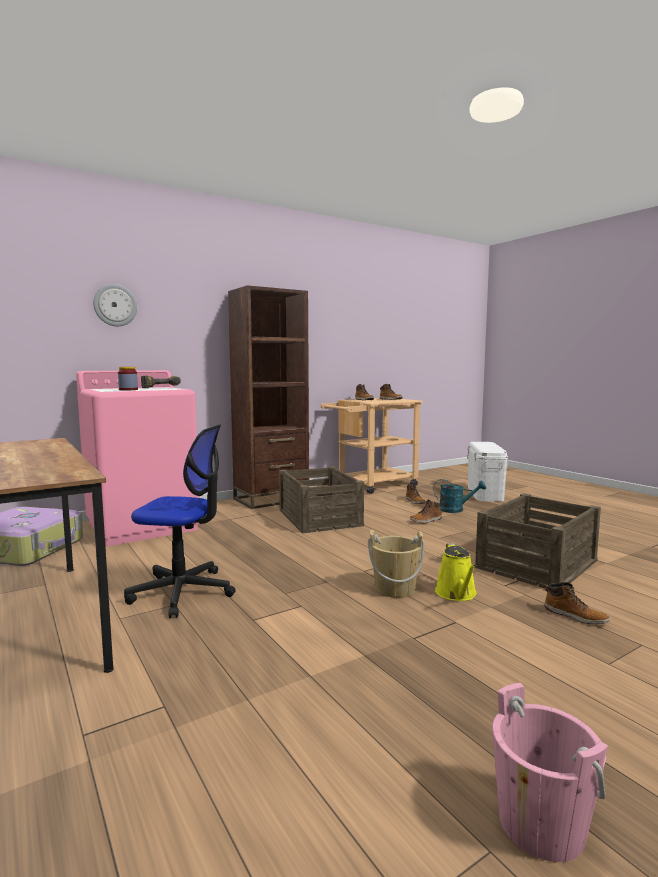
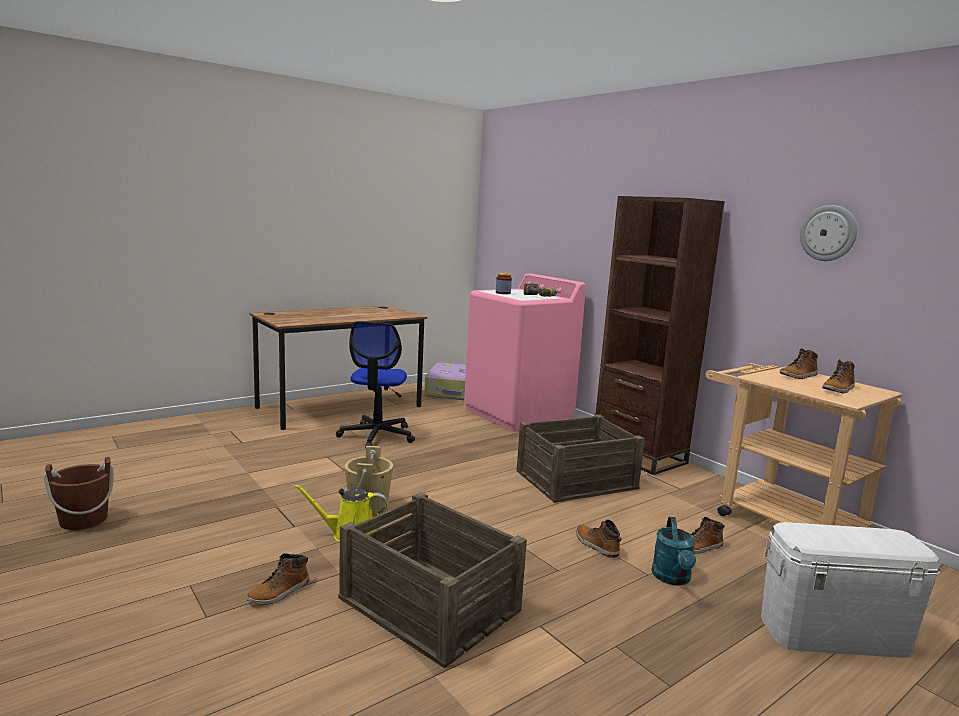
camera: 85 degrees right, 5 degrees up
wall clock [93,284,137,326] -> wall clock moved to [800,205,857,261]
pink bucket [492,683,608,862] -> brown bucket [44,457,114,530]

